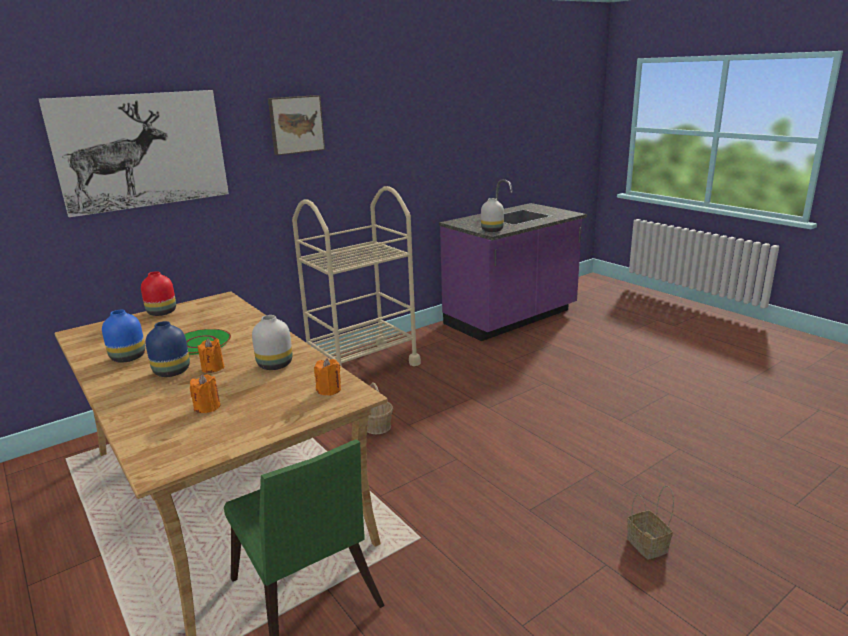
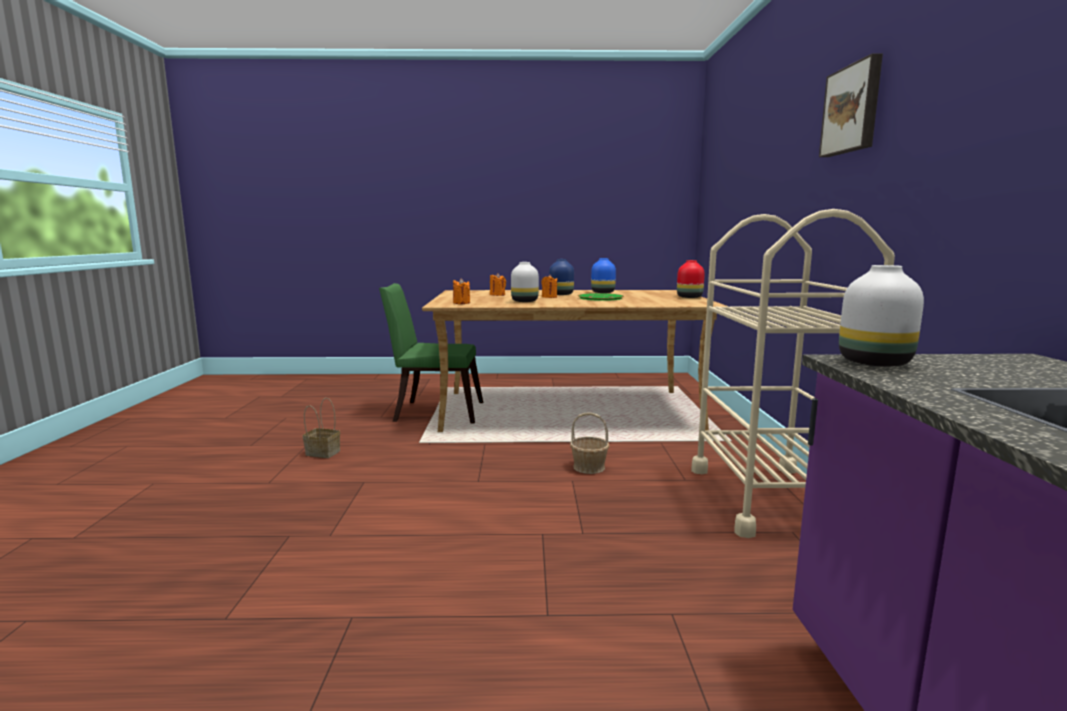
camera: 125 degrees right, 10 degrees down
picture [39,90,229,217] -> none
basket [627,485,674,560] -> basket moved to [303,398,340,458]

